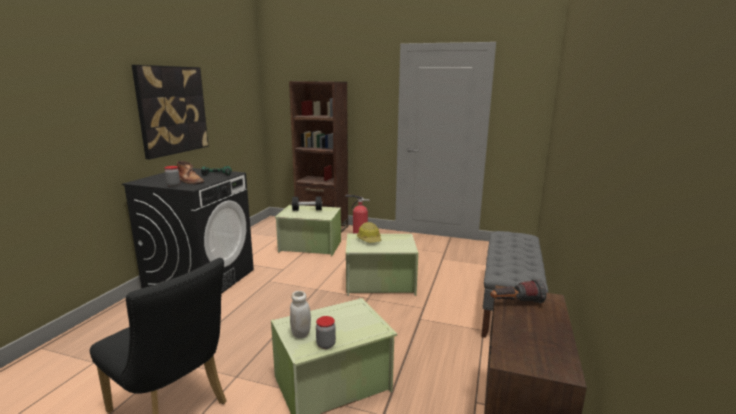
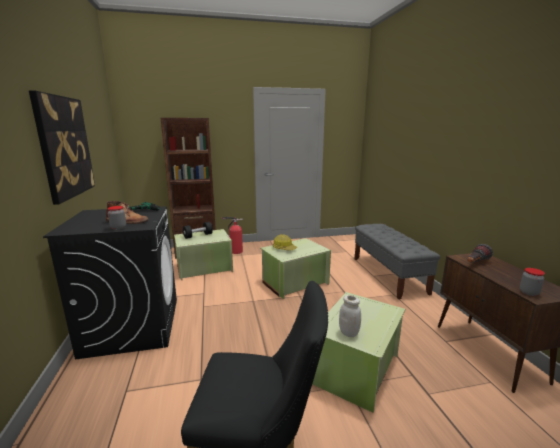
camera: 30 degrees left, 0 degrees up
jar [316,316,336,349] -> jar moved to [520,268,545,296]

